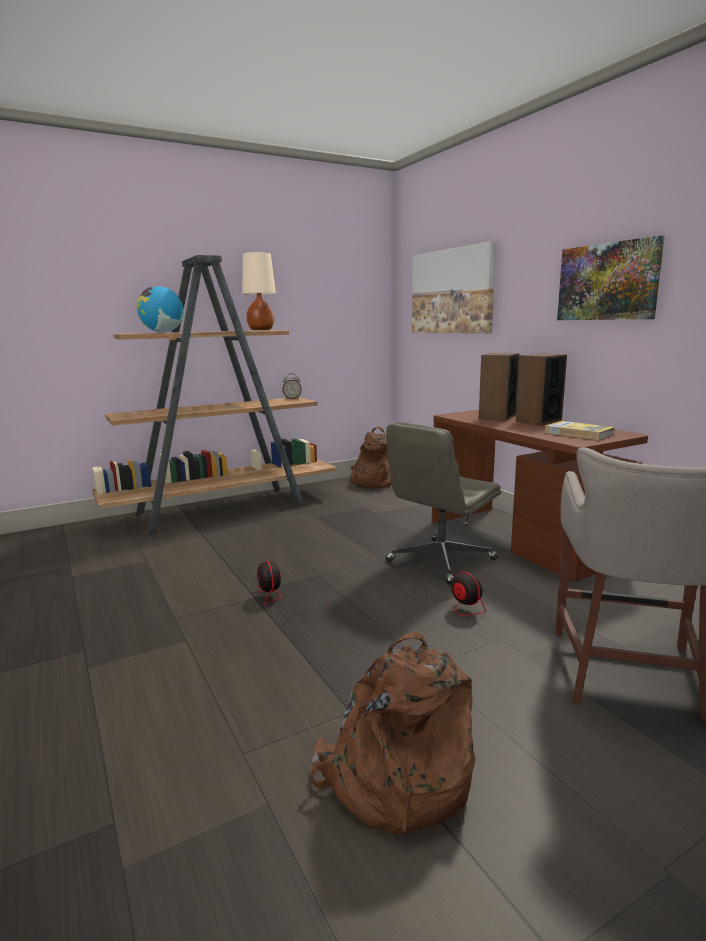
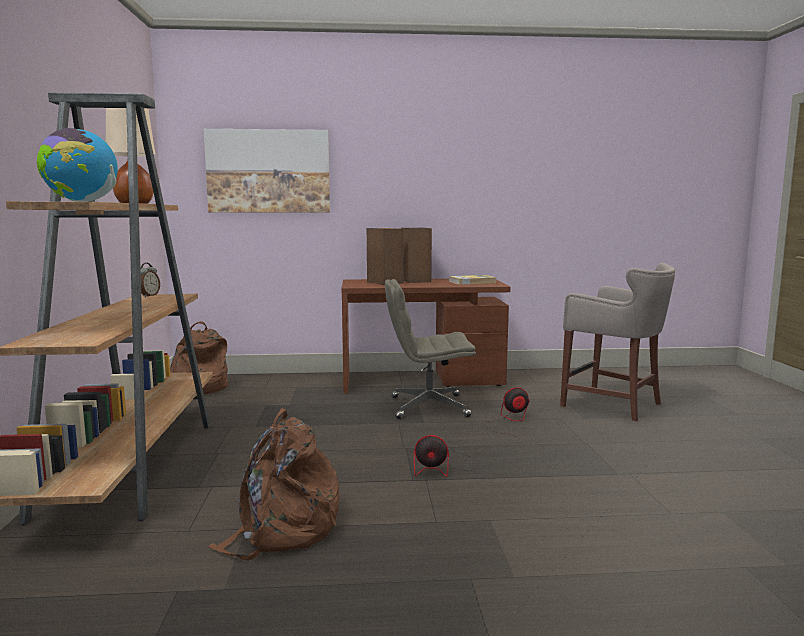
camera: 65 degrees left, 5 degrees down
brown backpack [310,632,476,834] -> brown backpack moved to [208,408,340,561]
grey office chair [385,422,501,584] -> grey office chair turned 105 degrees clockwise [385,279,476,419]
picture [557,235,665,320] -> none

